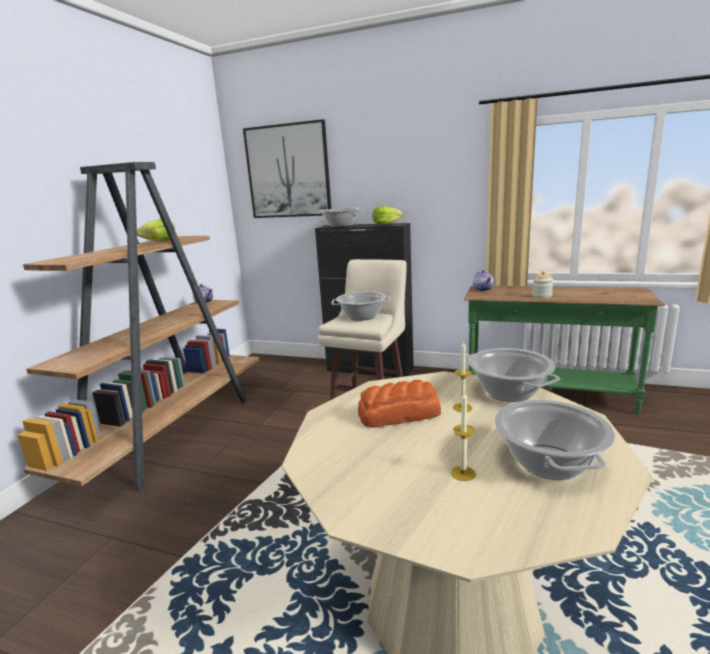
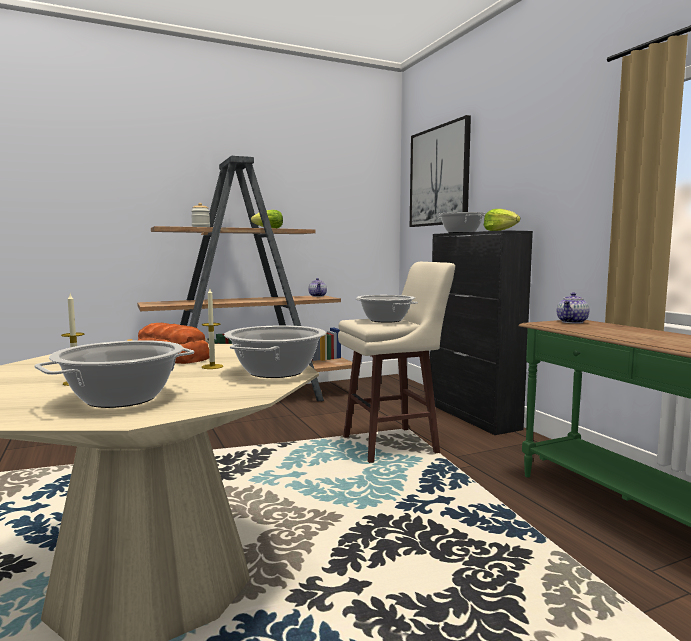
camera: 45 degrees right, 10 degrees down
jar [532,271,553,298] -> jar moved to [191,203,210,227]

